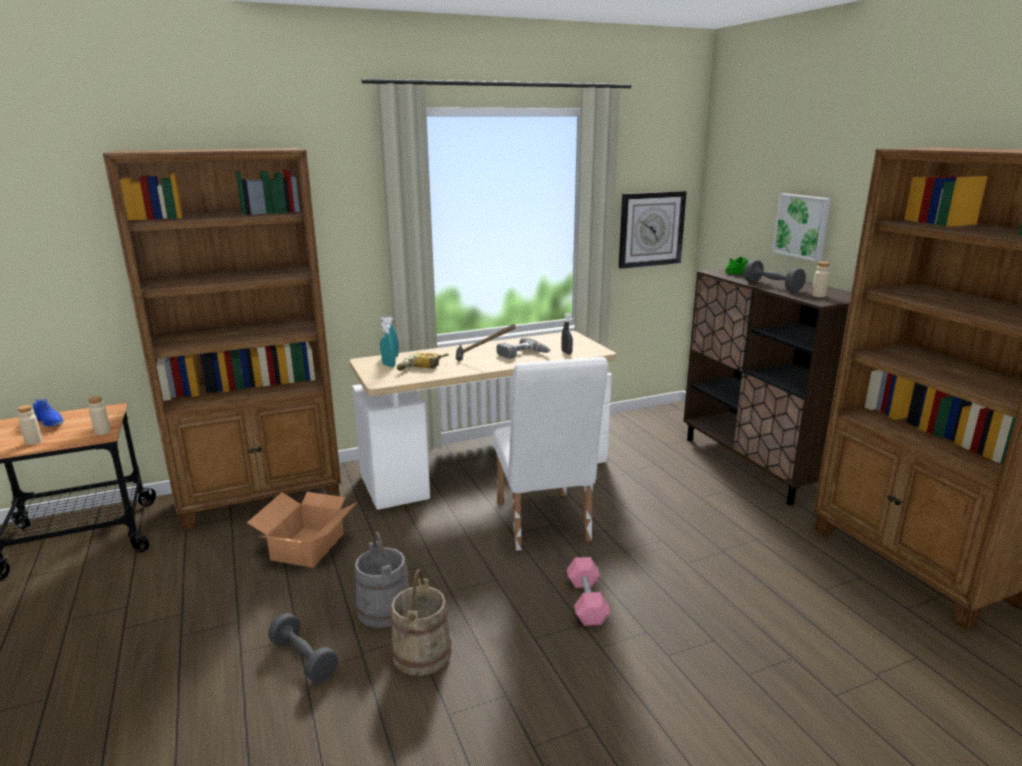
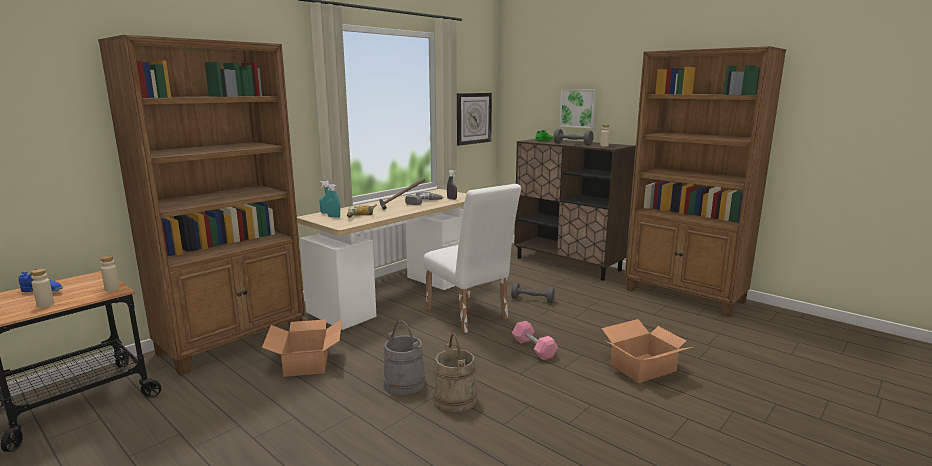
camera: 25 degrees left, 5 degrees down
grey dumbbell [268,613,338,682] -> grey dumbbell moved to [511,283,555,303]
none -> cardboard box [602,319,692,383]

